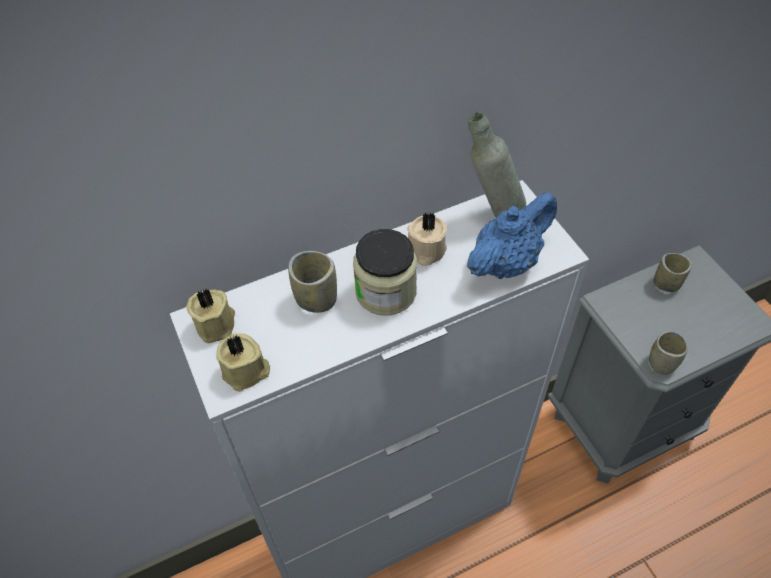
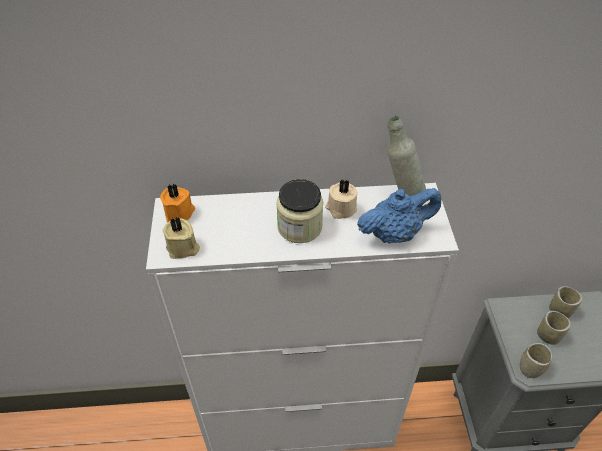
camera: 20 degrees right, 5 degrees down
beige candle [187,289,235,343] -> orange candle [160,183,195,222]
cup [288,251,337,313] -> cup moved to [537,311,571,345]

